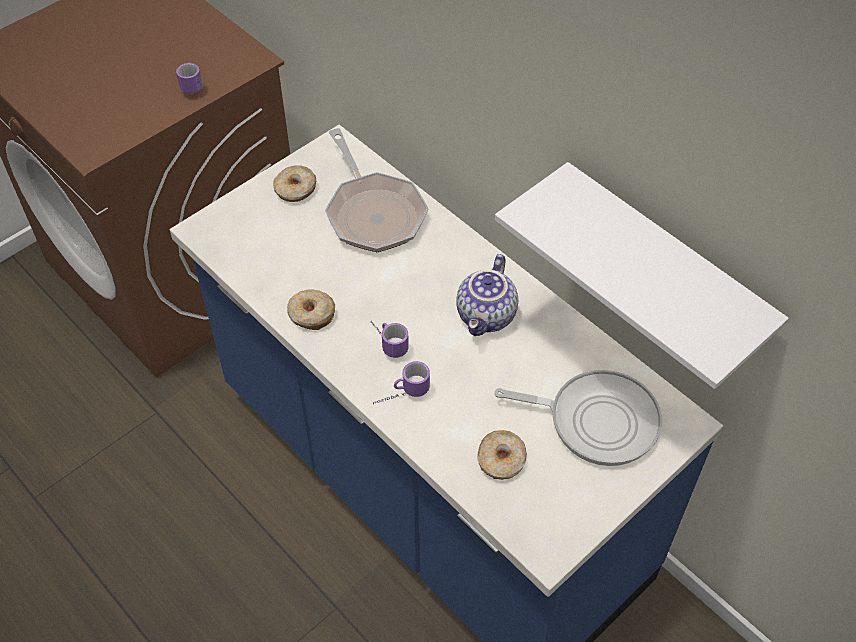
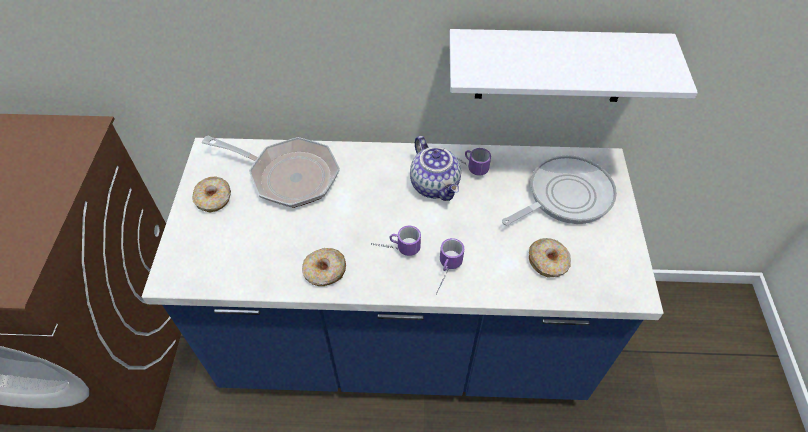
camera: 45 degrees left, 0 degrees up
mug [176,62,202,94] -> mug moved to [456,148,491,176]

